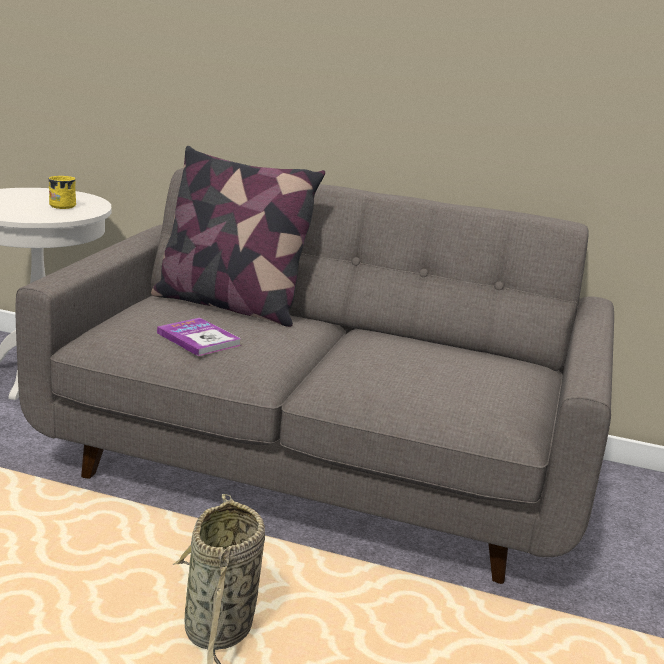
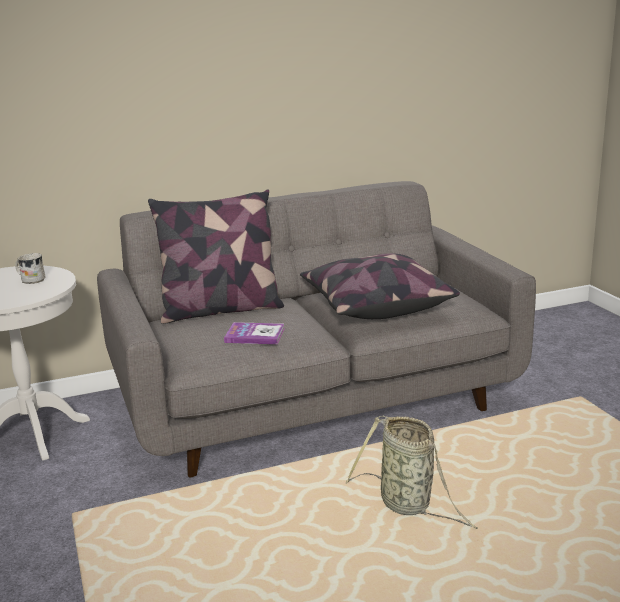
camera: 35 degrees left, 0 degrees up
yellow mug [48,176,76,209] -> white mug [15,253,46,284]
none -> pillow [300,253,460,319]

